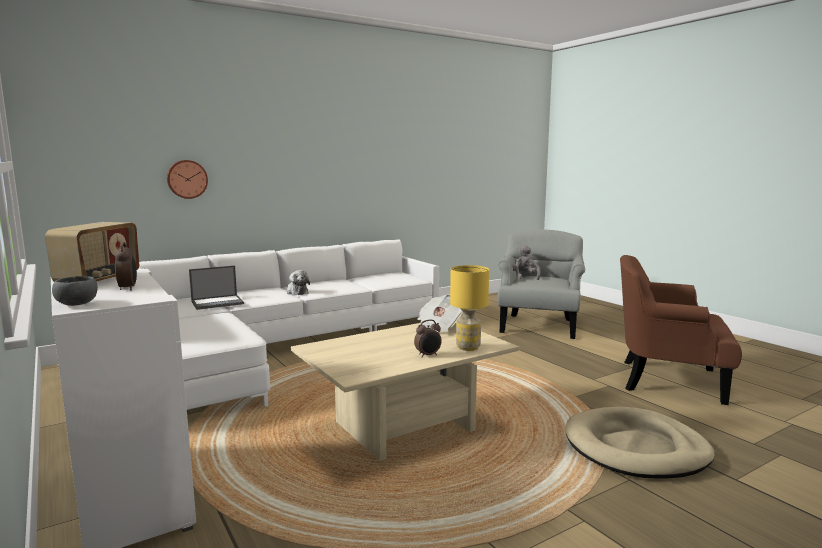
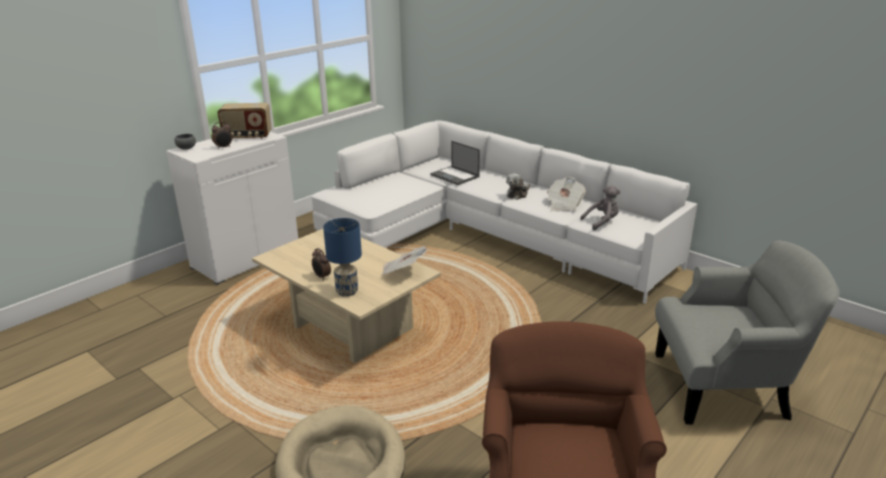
camera: 75 degrees right, 15 degrees up
wall clock [167,160,208,199] -> none
yellow table lamp [450,265,489,351] -> blue table lamp [323,218,362,297]
grey plush toy [513,245,541,280] -> grey plush toy moved to [580,185,621,230]
none -> newspaper [547,177,586,212]

